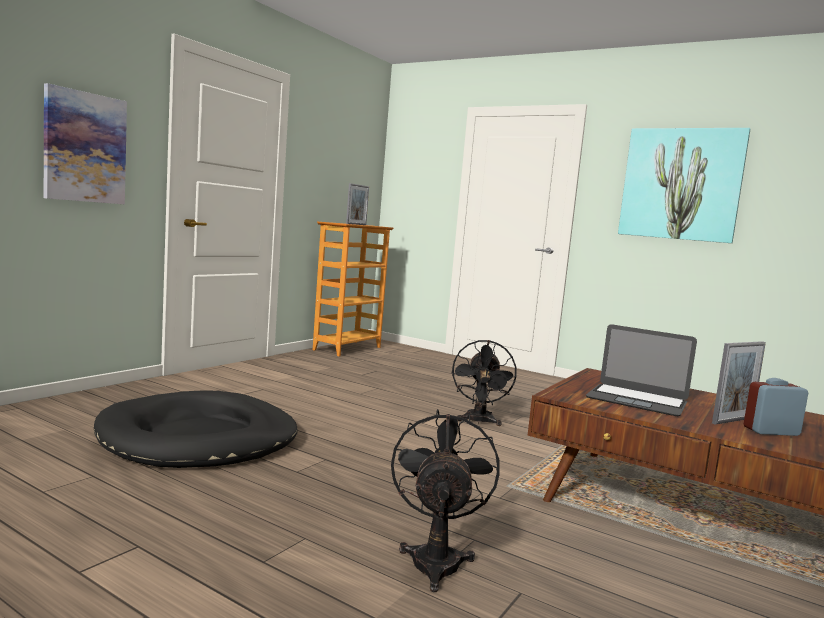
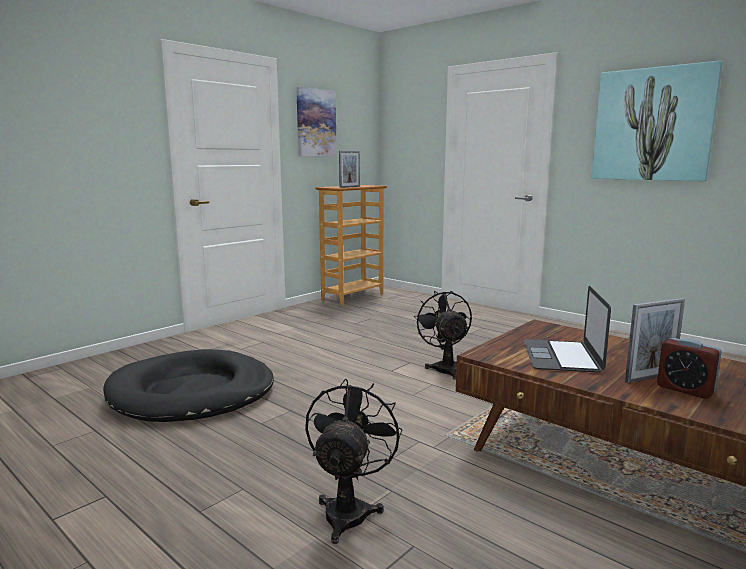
camera: 10 degrees right, 5 degrees up
picture [44,83,127,204] -> picture moved to [296,87,337,157]
black fan [451,340,517,426] -> black fan turned 150 degrees clockwise [414,291,472,380]
laptop [586,324,697,416] -> laptop turned 60 degrees clockwise [523,286,611,373]
alarm clock [744,378,808,436] -> alarm clock turned 135 degrees counterclockwise [657,338,722,399]

